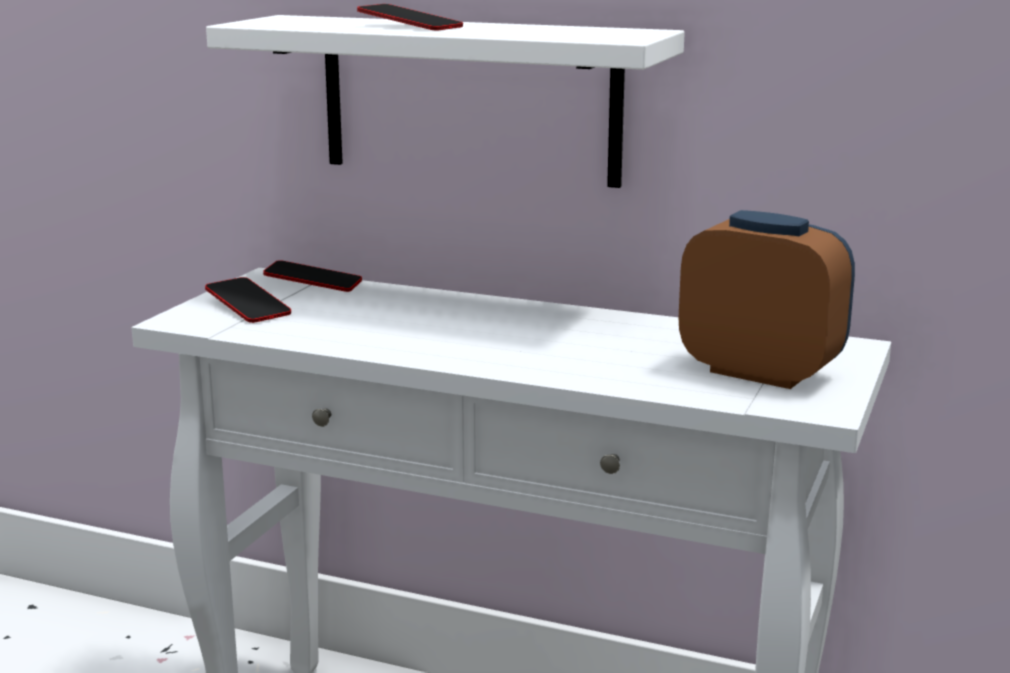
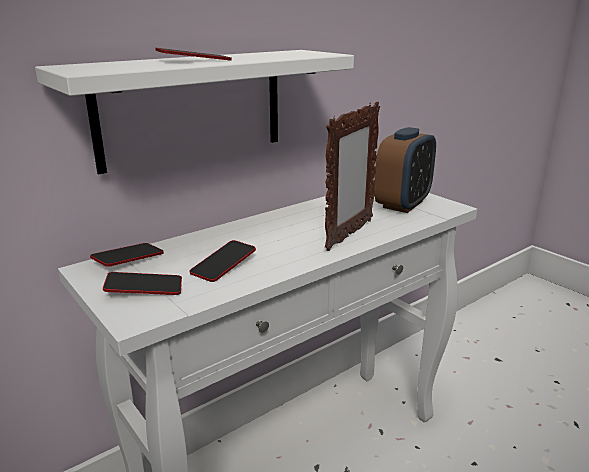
camera: 60 degrees left, 5 degrees up
alarm clock [679,210,855,389] -> alarm clock turned 150 degrees clockwise [374,127,436,213]
none -> phone [190,240,256,282]
none -> picture frame [325,102,380,251]

